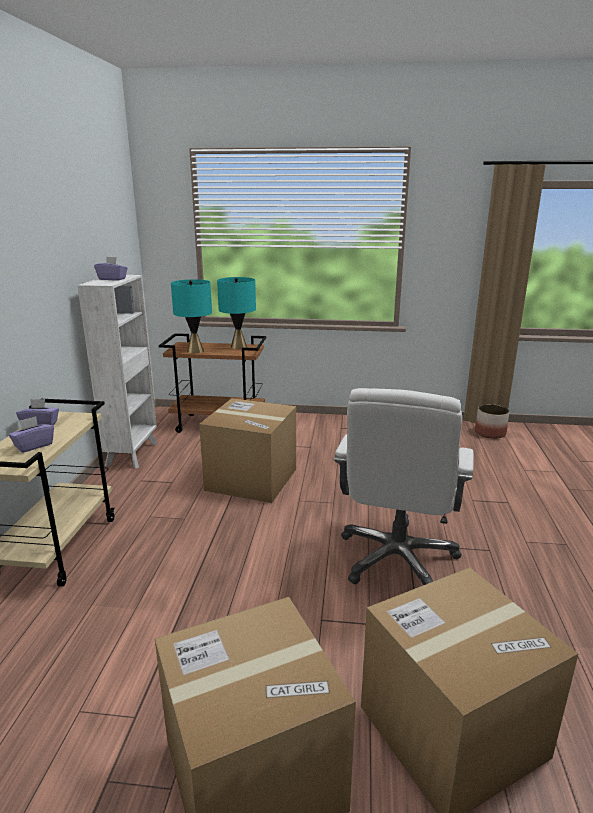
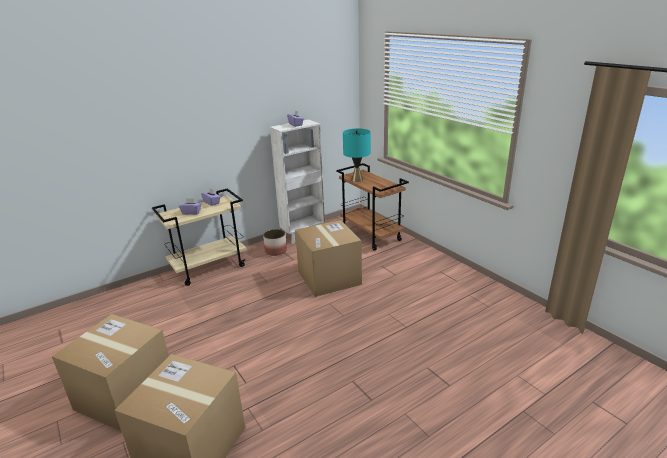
camera: 50 degrees right, 5 degrees up
turquoise table lamp [217,277,256,349] -> none
white office chair [334,388,474,585] -> none
planter [475,404,510,439] -> planter moved to [263,229,287,256]

